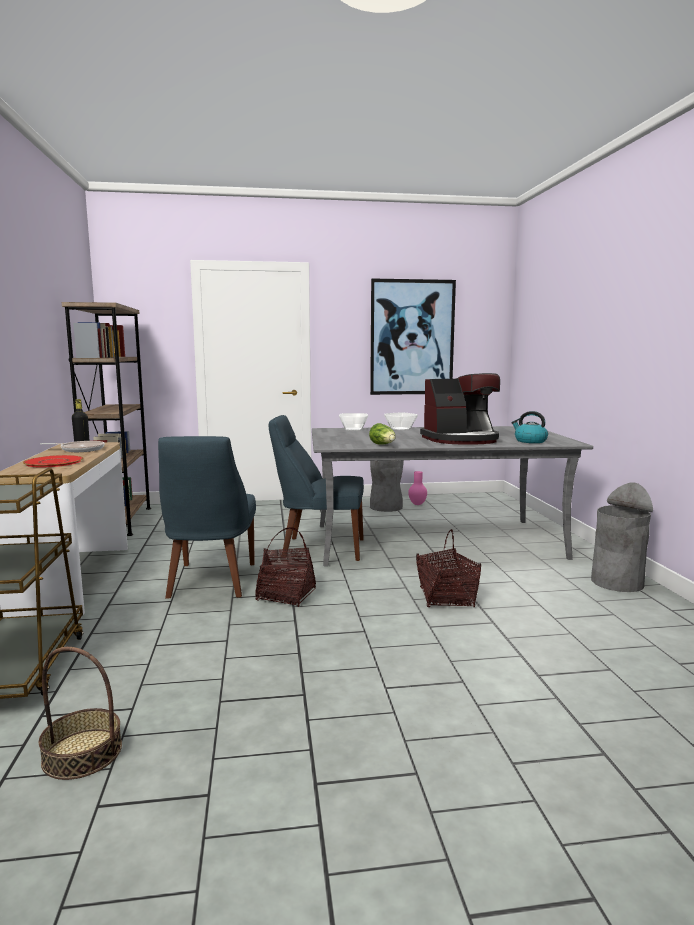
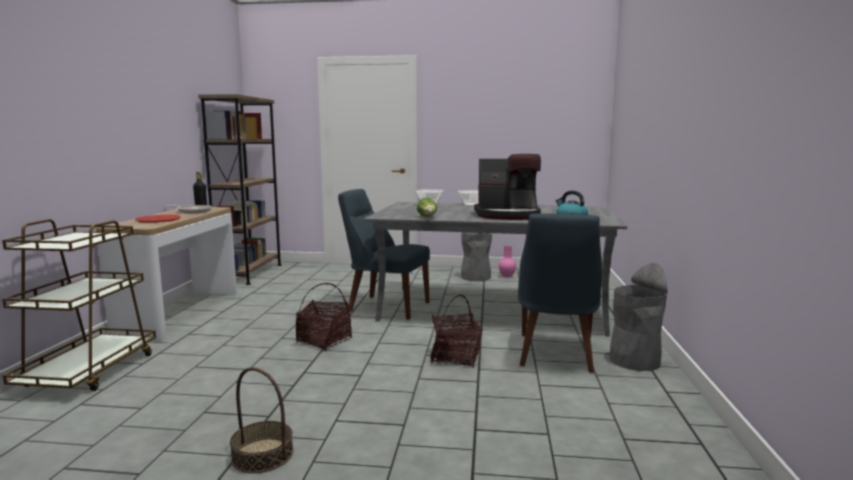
camera: 15 degrees right, 0 degrees up
basket [39,647,122,780] -> basket moved to [230,367,294,473]
blue chair [158,436,256,599] -> blue chair moved to [518,213,602,373]
picture [370,278,456,395] -> none

